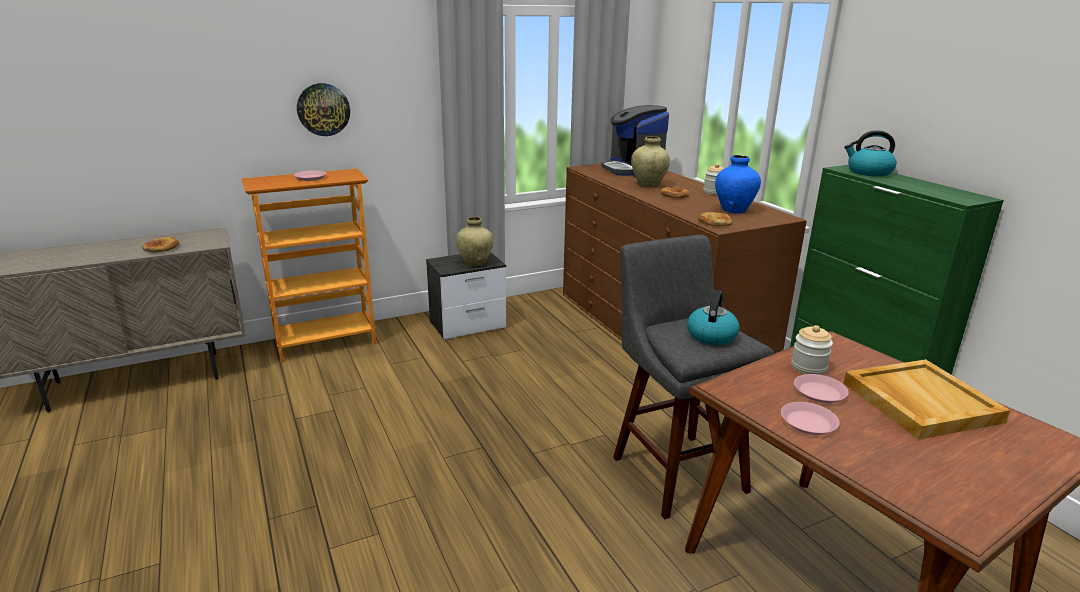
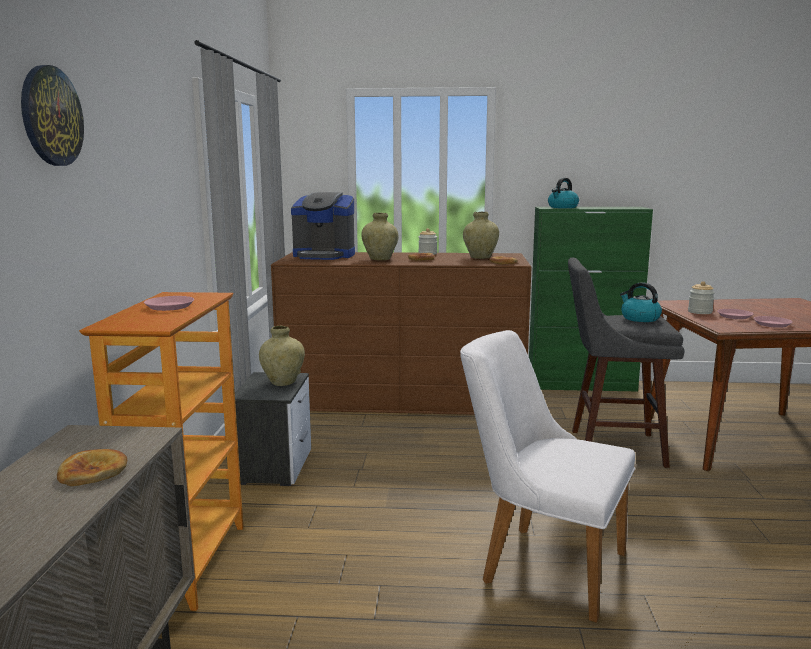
camera: 60 degrees left, 10 degrees down
wall clock [297,83,350,136] -> wall clock moved to [21,65,84,166]
blue vase [715,155,761,214] -> beige vase [463,211,499,259]
beige tray [844,359,1010,440] -> none
none -> white chair [460,330,635,623]

